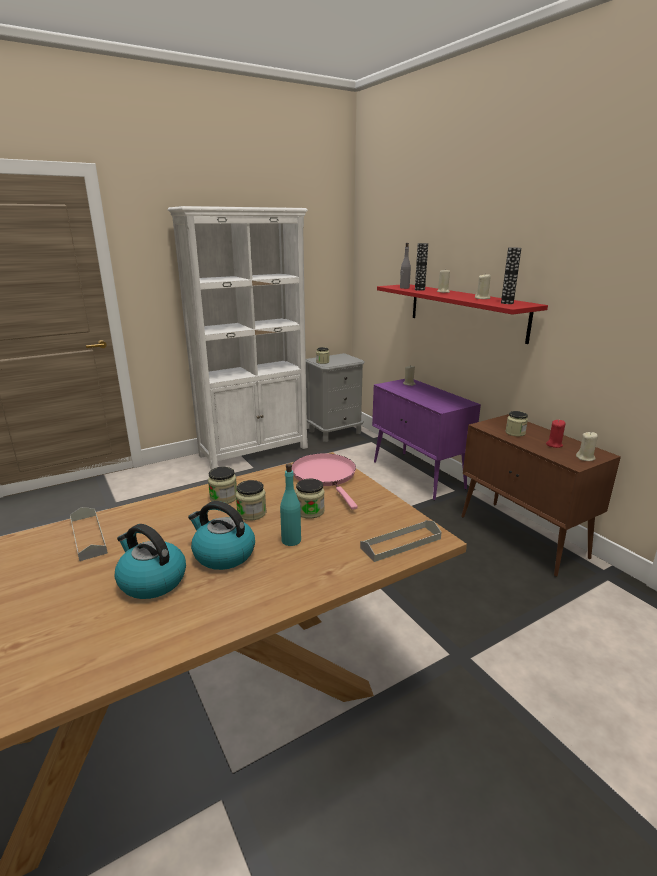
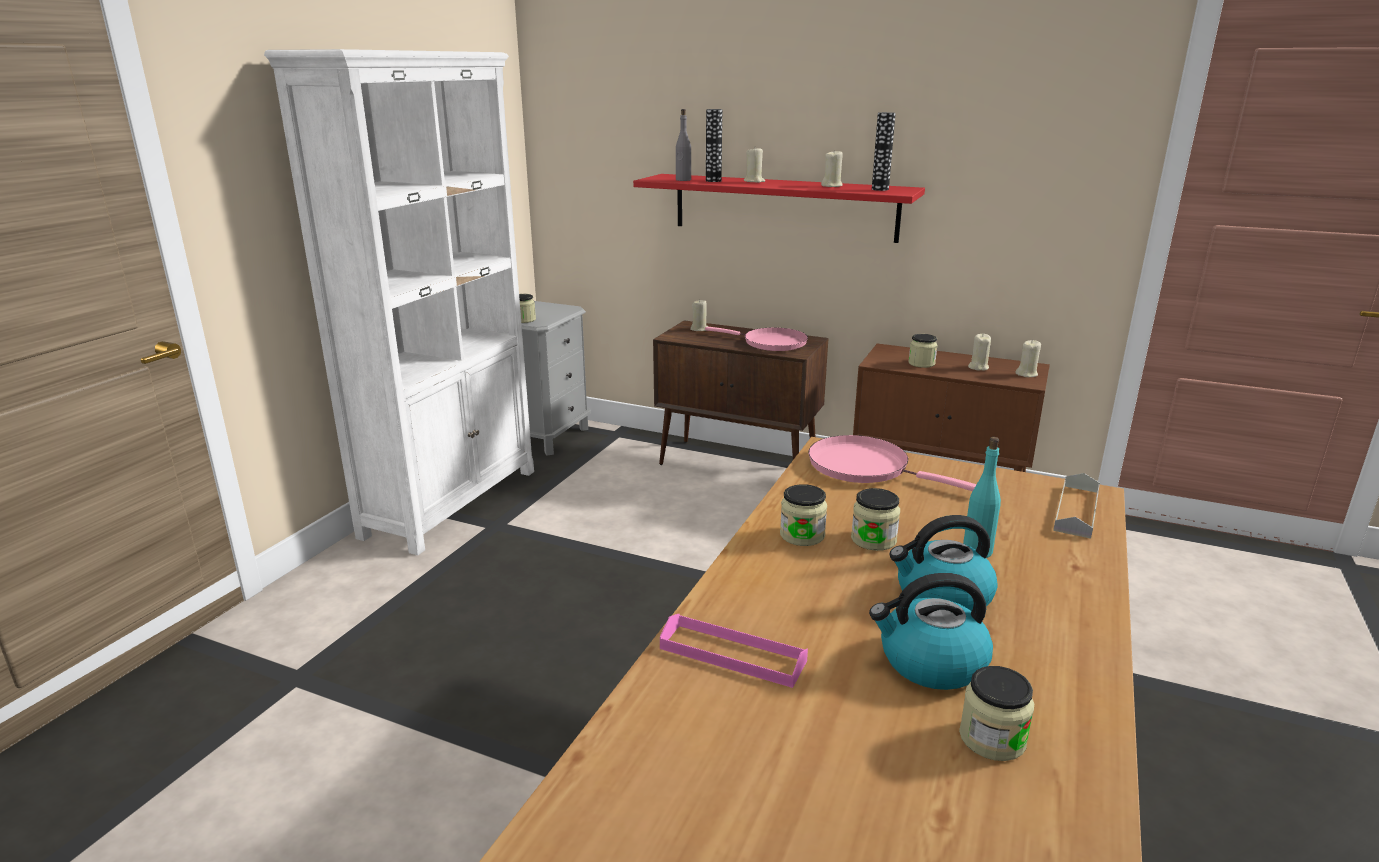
camera: 35 degrees left, 0 degrees up
grey tray [70,507,108,561] -> pink tray [660,614,808,688]
jar [295,479,325,519] -> jar moved to [959,666,1034,761]
purple cabinet [372,379,481,500] -> brown cabinet [653,320,829,465]
red candle [546,420,566,448] -> beige candle [968,334,991,370]
none -> pink frying pan [705,327,808,351]

